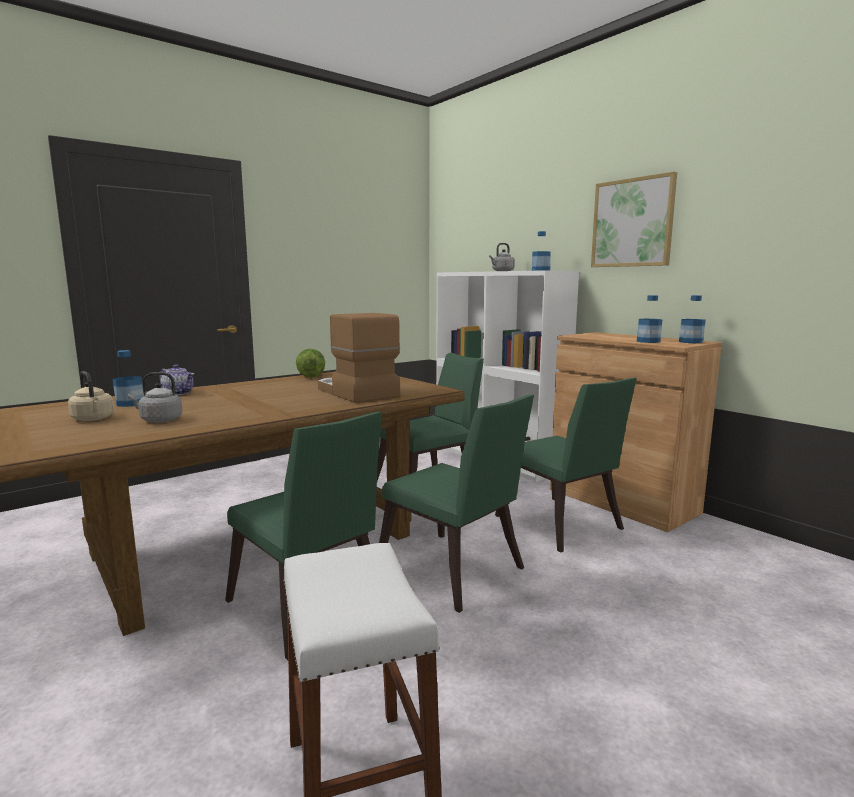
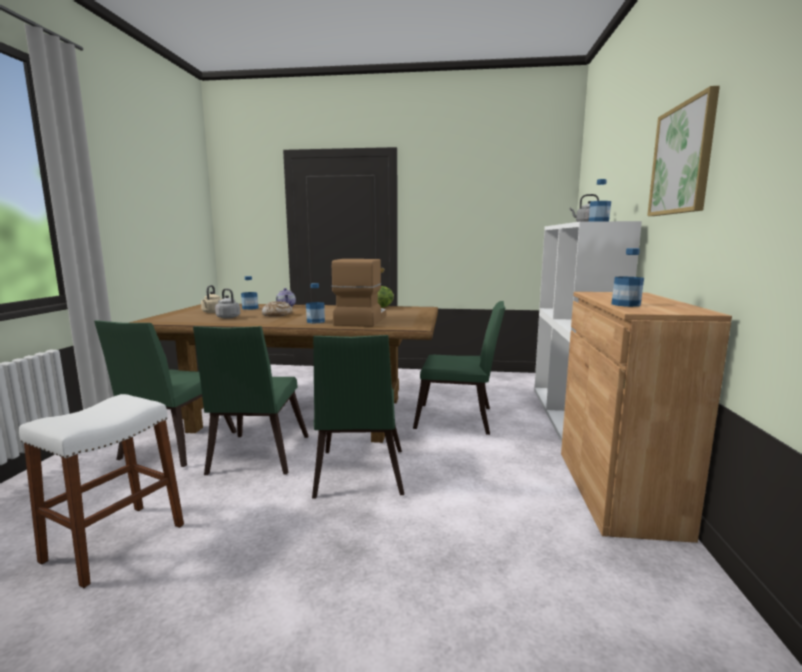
camera: 45 degrees right, 0 degrees up
green chair [495,378,637,553] -> green chair moved to [94,320,237,467]
bottle [679,295,706,343] -> bottle moved to [306,283,325,323]
none -> bread [262,301,293,316]

